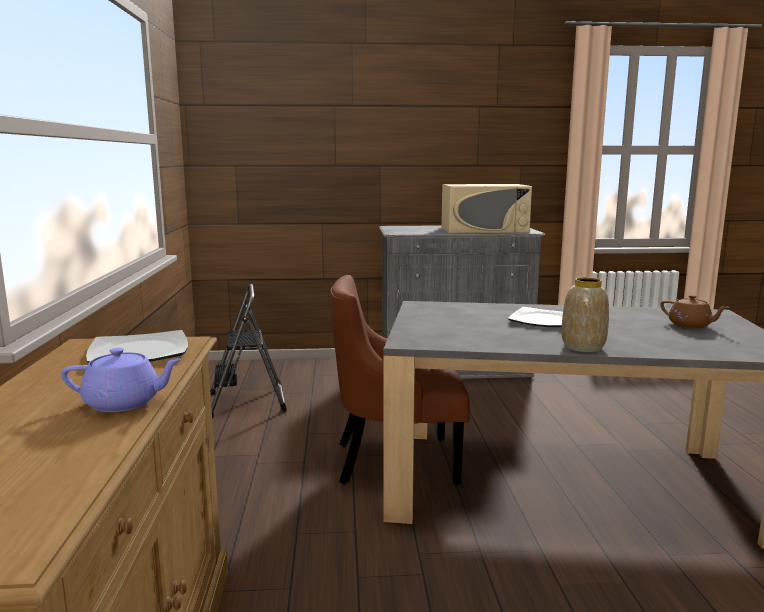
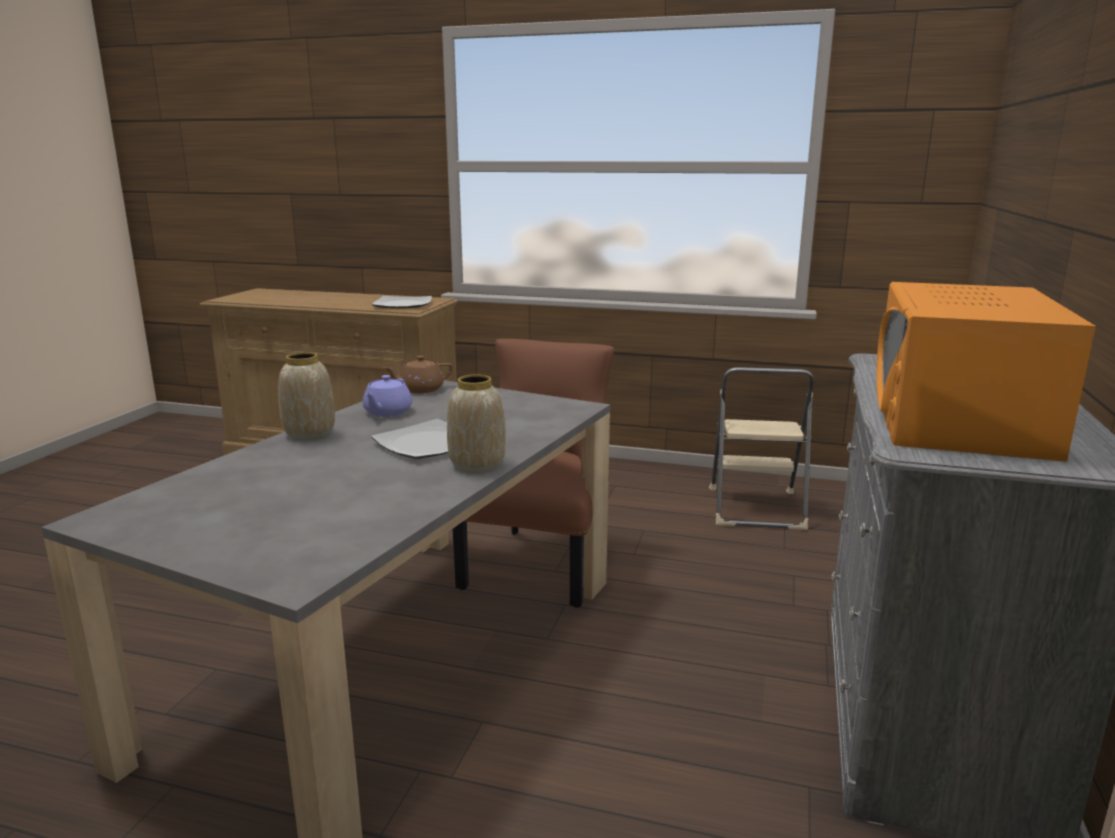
camera: 110 degrees right, 5 degrees up
purple teapot [61,348,182,412] -> purple teapot moved to [363,375,412,417]
black step ladder [210,284,287,418] -> beige step ladder [709,367,814,530]
beige microwave [441,184,532,233] -> orange microwave [877,282,1096,462]
brown teapot [660,295,729,329] -> brown teapot moved to [383,356,453,393]
none -> vase [447,375,506,474]

